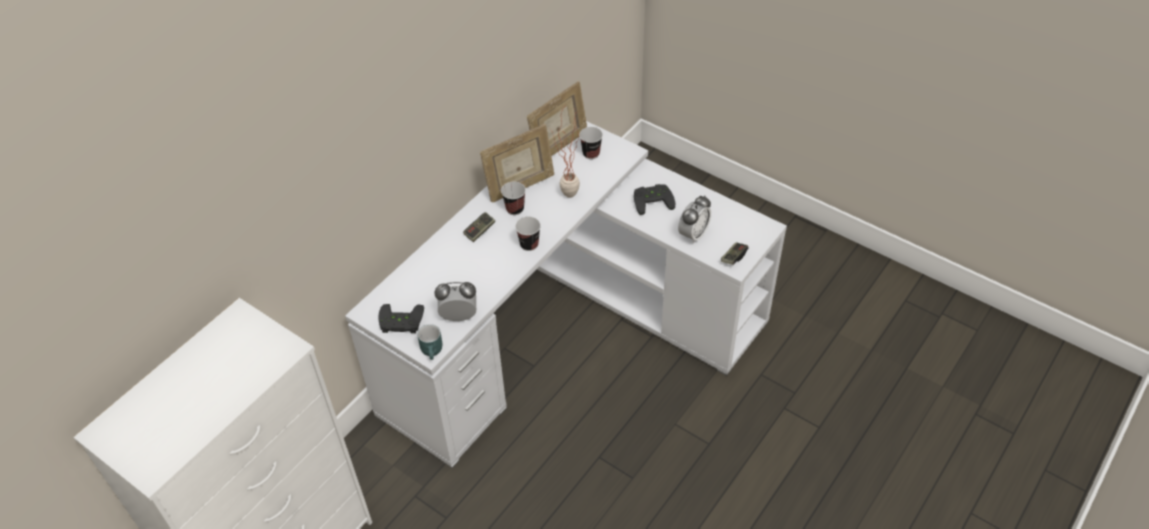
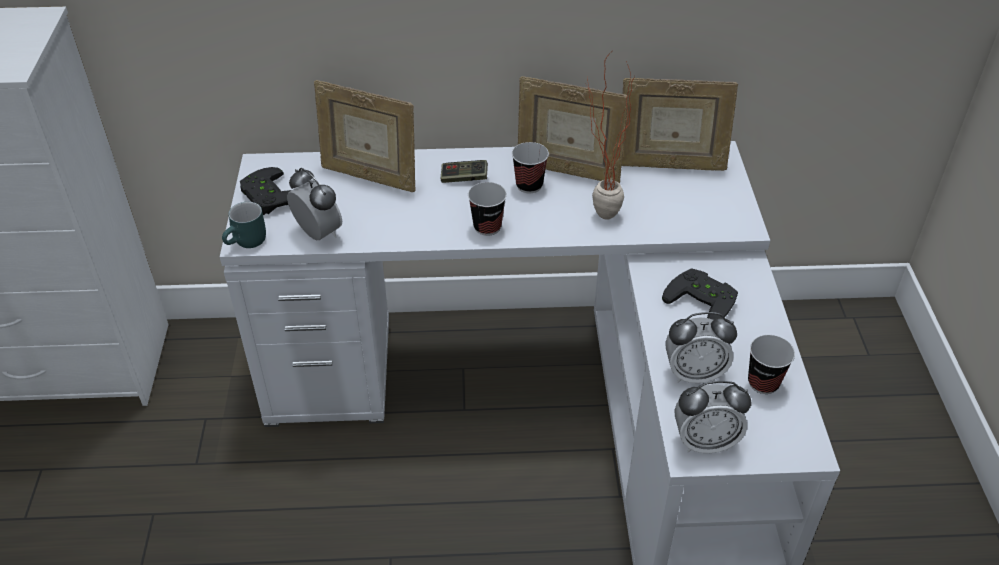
camera: 50 degrees right, 5 degrees down
cup [579,127,603,159] -> cup moved to [748,335,795,394]
game controller [721,242,749,265] -> alarm clock [675,381,752,453]
none -> picture frame [314,80,415,192]

